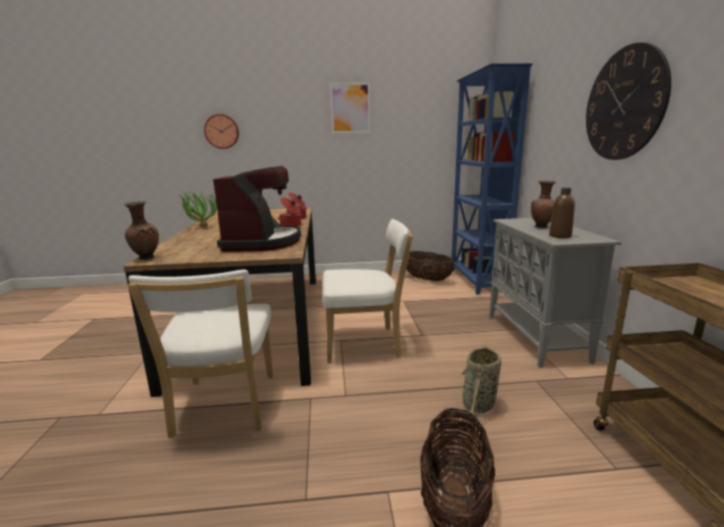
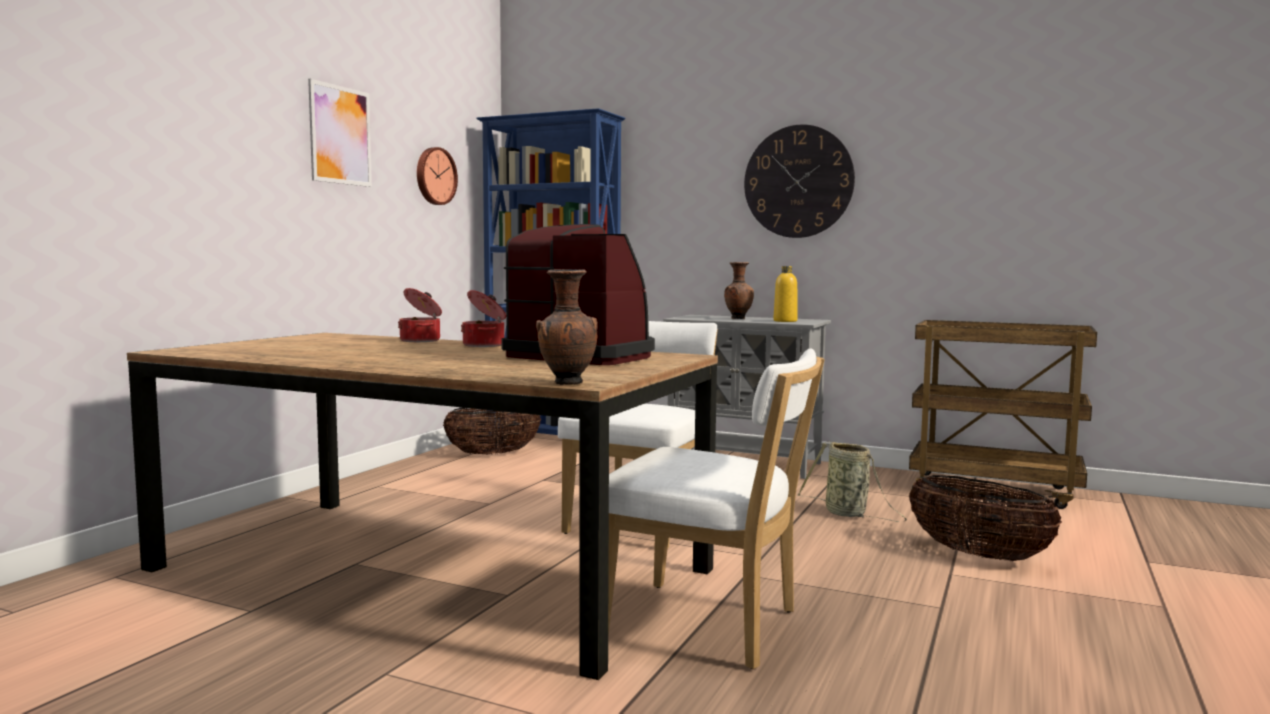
camera: 60 degrees left, 10 degrees down
potted plant [178,190,217,227] -> none
wall clock [204,114,239,149] -> wall clock moved to [417,147,458,205]
brown bottle [549,188,575,238] -> yellow bottle [773,266,798,322]

